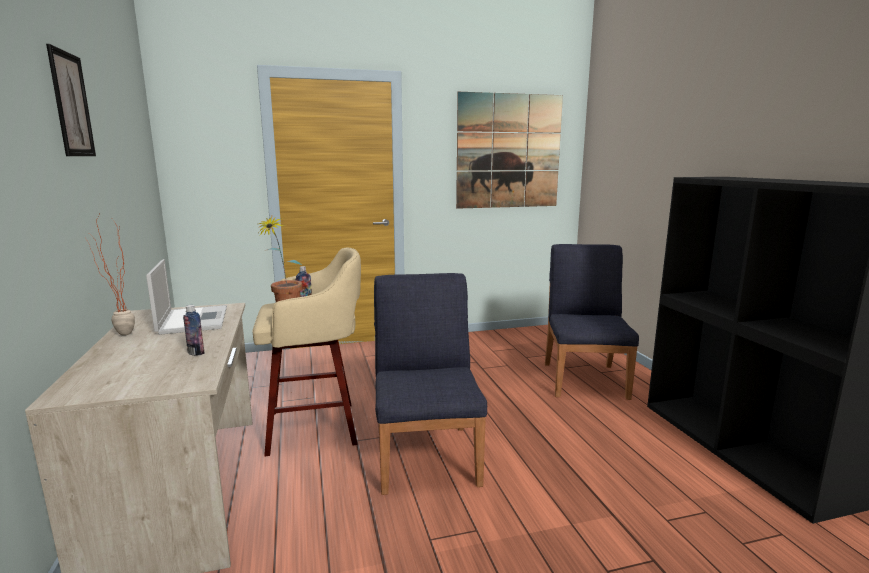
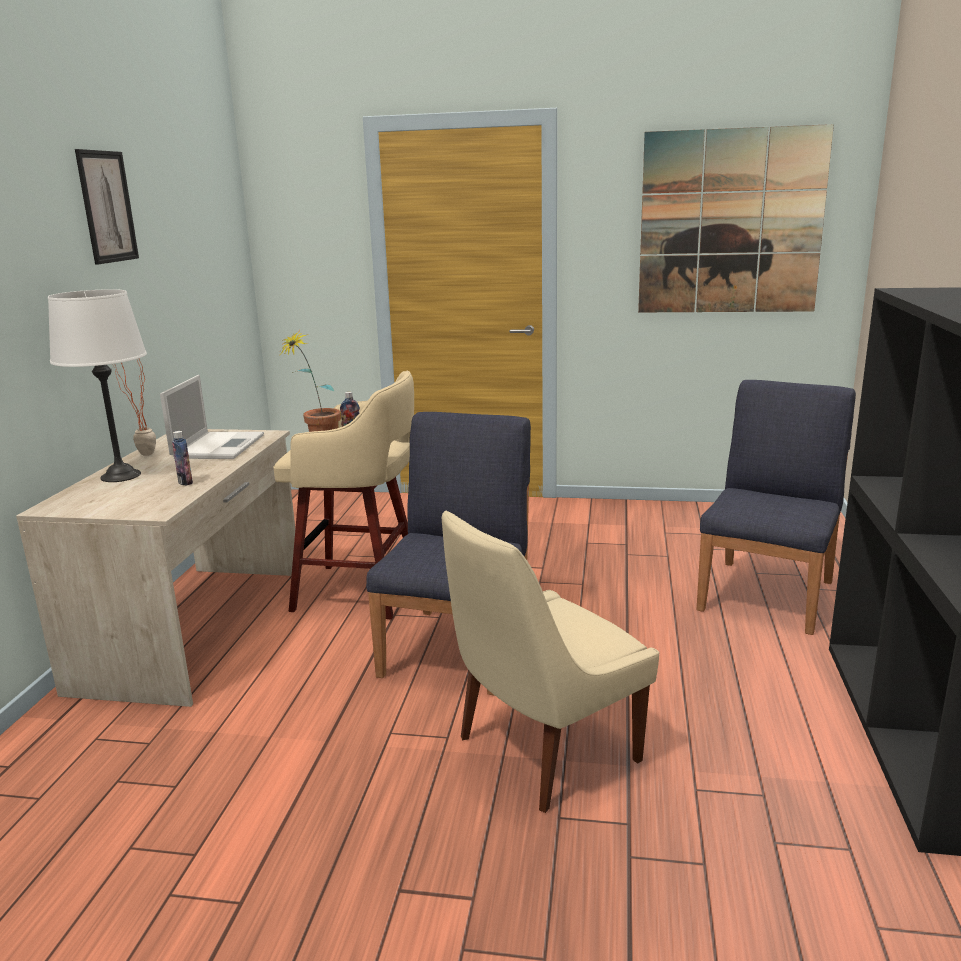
camera: 25 degrees right, 5 degrees up
none -> white table lamp [48,289,147,482]
none -> beige chair [442,511,659,813]

